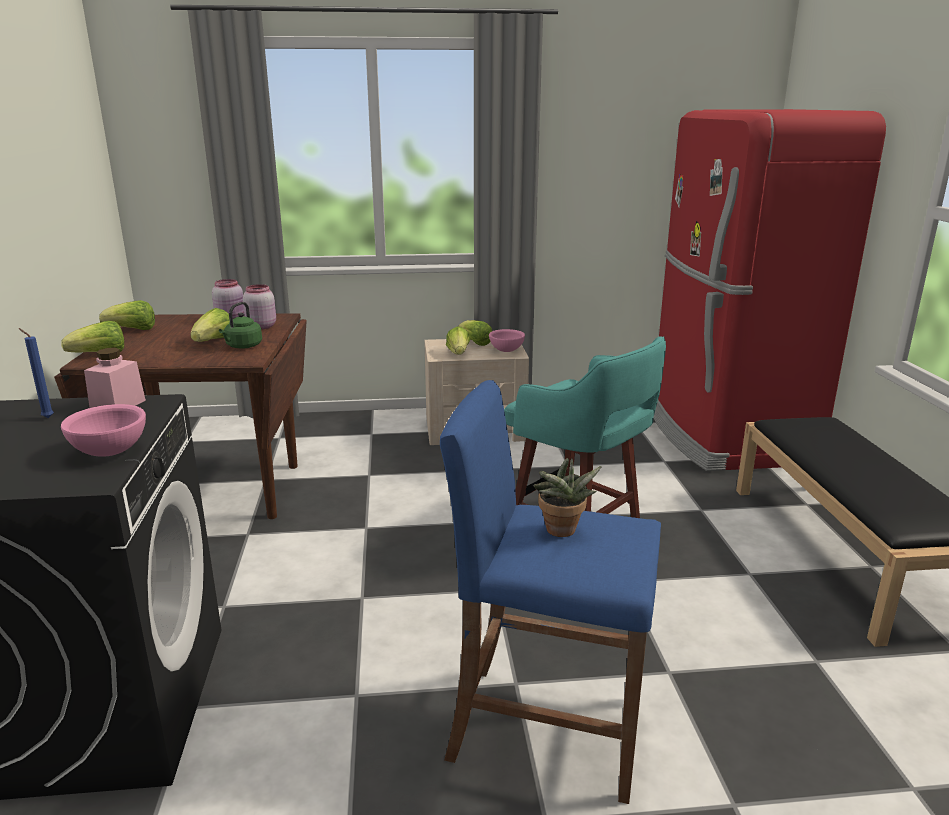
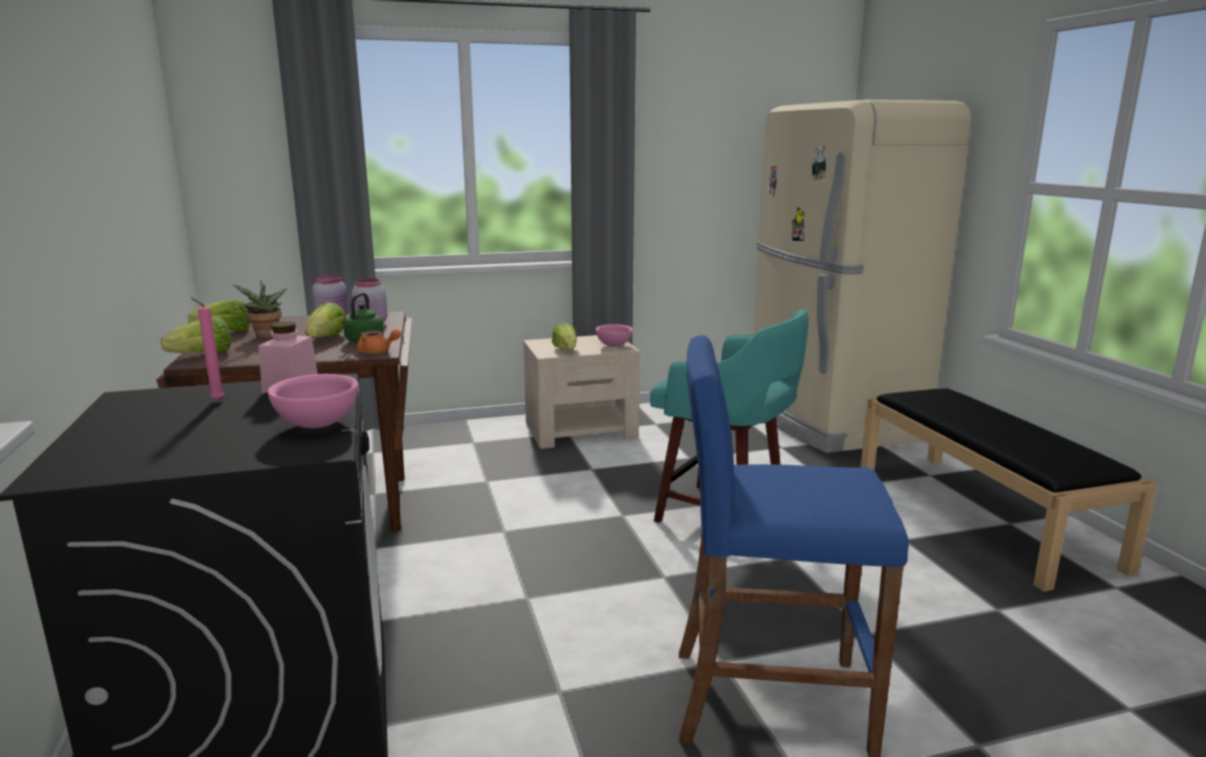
camera: 10 degrees left, 5 degrees down
blue candle [18,328,54,418] -> pink candle [191,298,224,401]
lettuce [458,320,492,346] -> none
potted plant [533,458,602,537] -> potted plant moved to [233,280,287,338]
red fridge [653,109,886,471] -> beige fridge [753,100,971,453]
none -> orange teapot [357,329,401,354]

